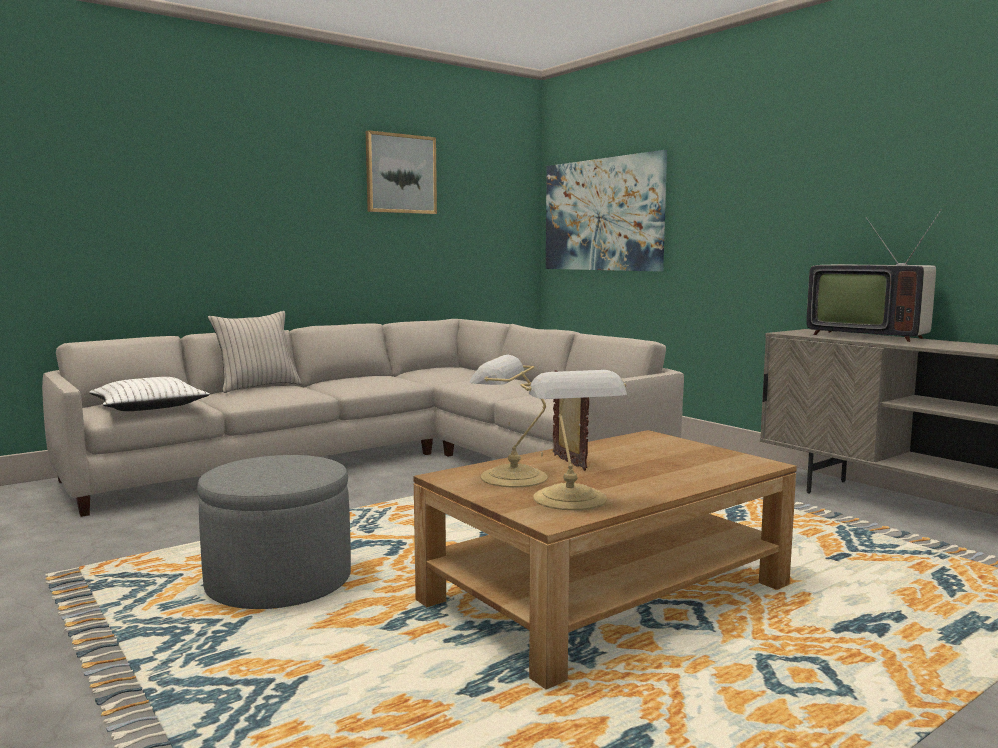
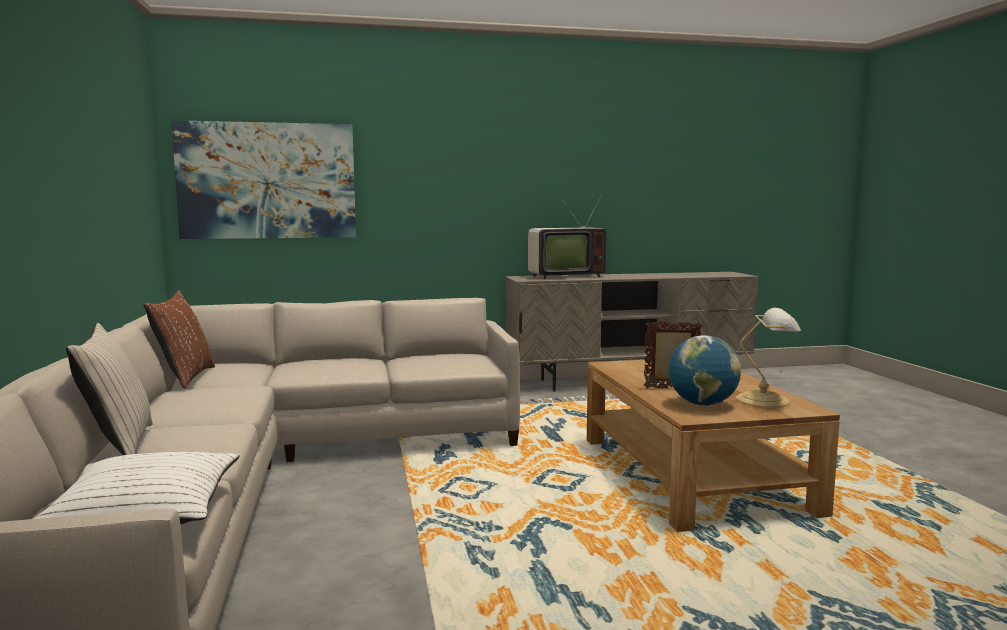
camera: 65 degrees left, 0 degrees up
grey ottoman [197,455,351,609] -> none
picture [366,130,437,214] -> none
table lamp [469,355,548,487] -> globe [669,335,741,406]
none -> brown pillow [143,290,215,389]

